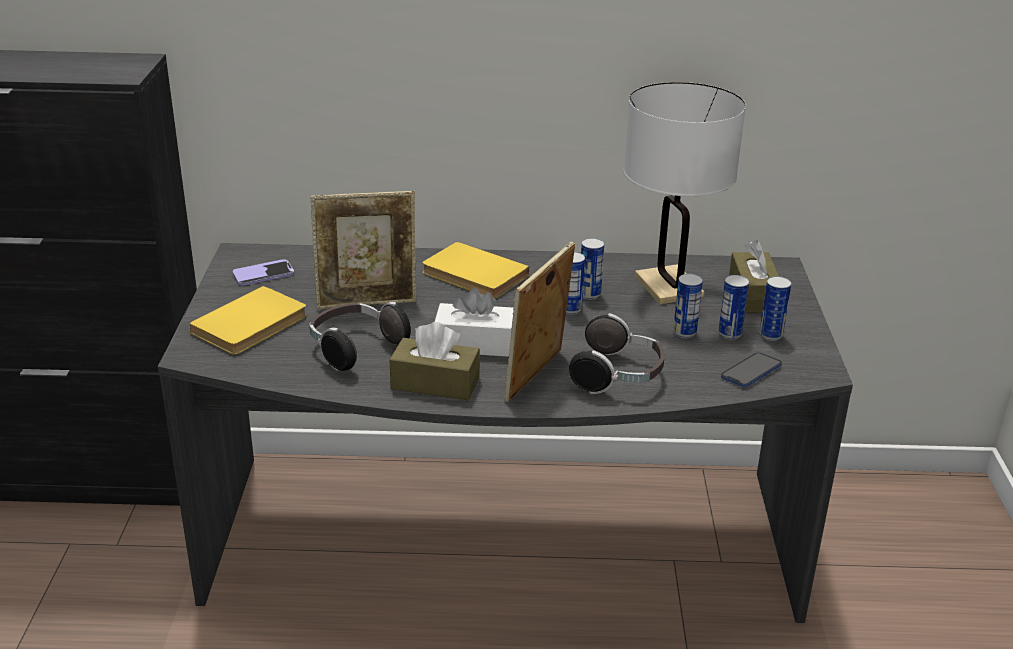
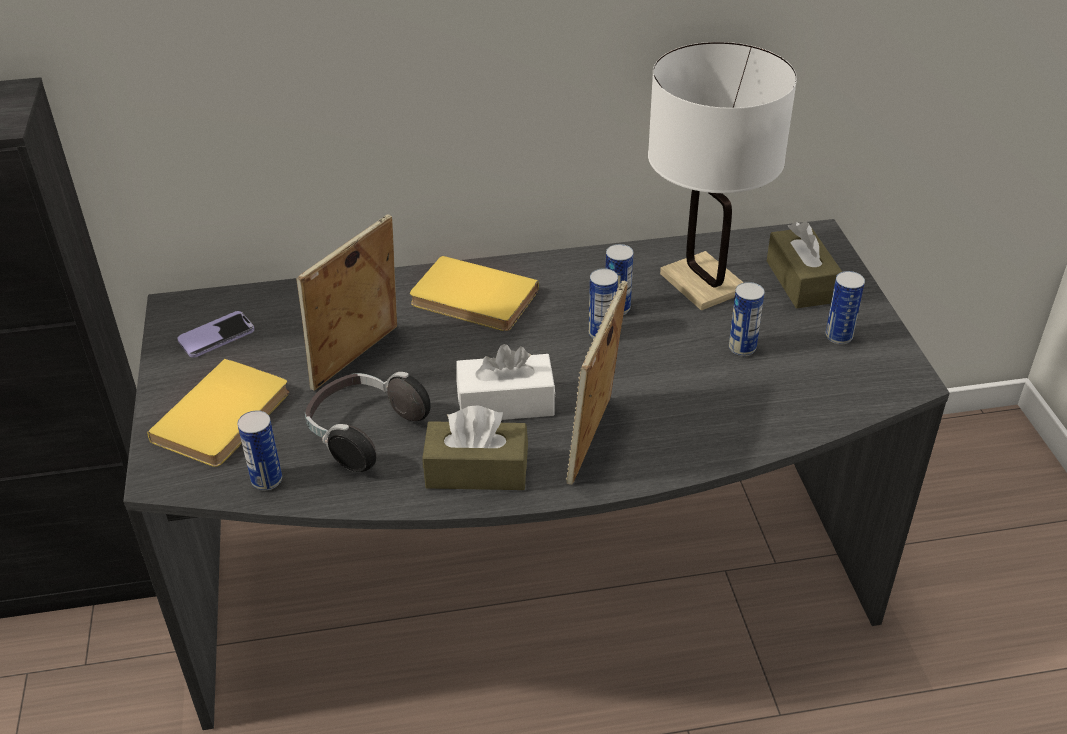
camera: 10 degrees left, 10 degrees up
picture frame [311,191,416,309] -> picture frame turned 150 degrees clockwise [296,214,397,391]
headphones [569,313,665,394] -> none
can [718,275,749,340] -> can moved to [237,411,282,490]
phone [721,352,782,387] -> none

